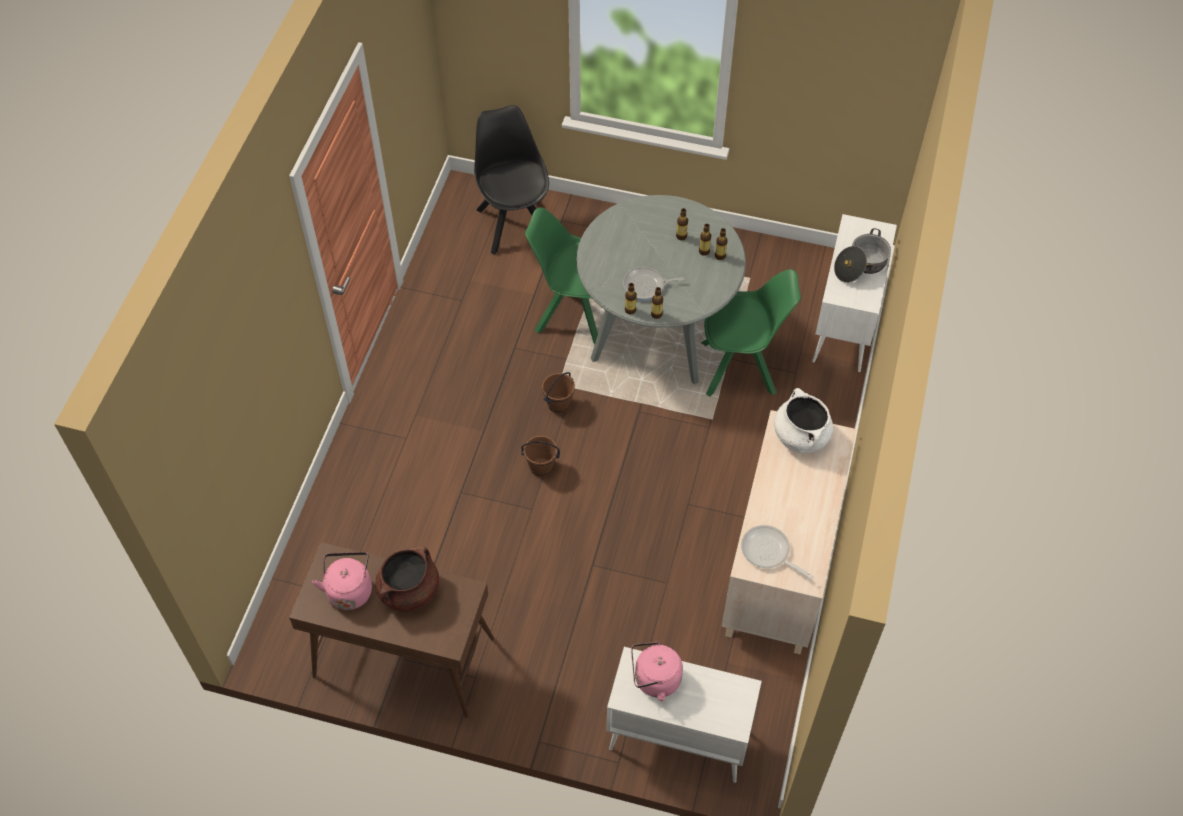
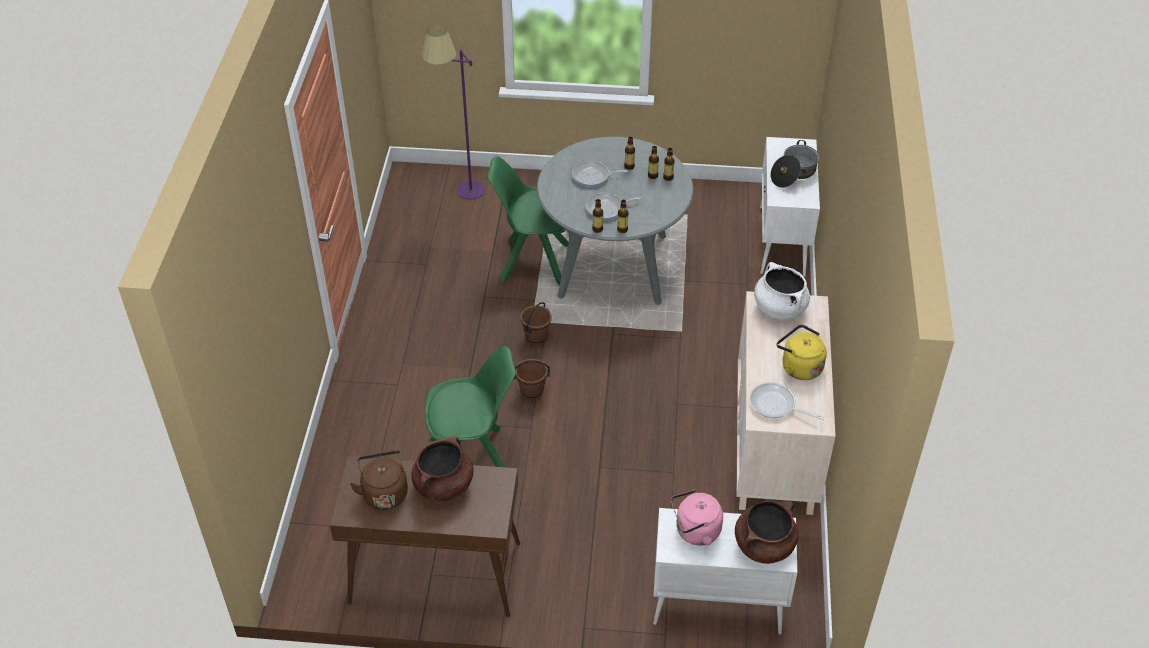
camera: 10 degrees left, 10 degrees down
pink kettle [312,552,372,610] -> brown kettle [350,450,408,510]
black chair [474,105,549,255] -> purple floor lamp [421,25,485,200]
green chair [701,269,801,396] -> green chair moved to [425,346,516,467]
none -> frying pan [572,161,628,187]
none -> brown cooking pot [735,501,798,564]
none -> yellow kettle [777,324,827,380]

